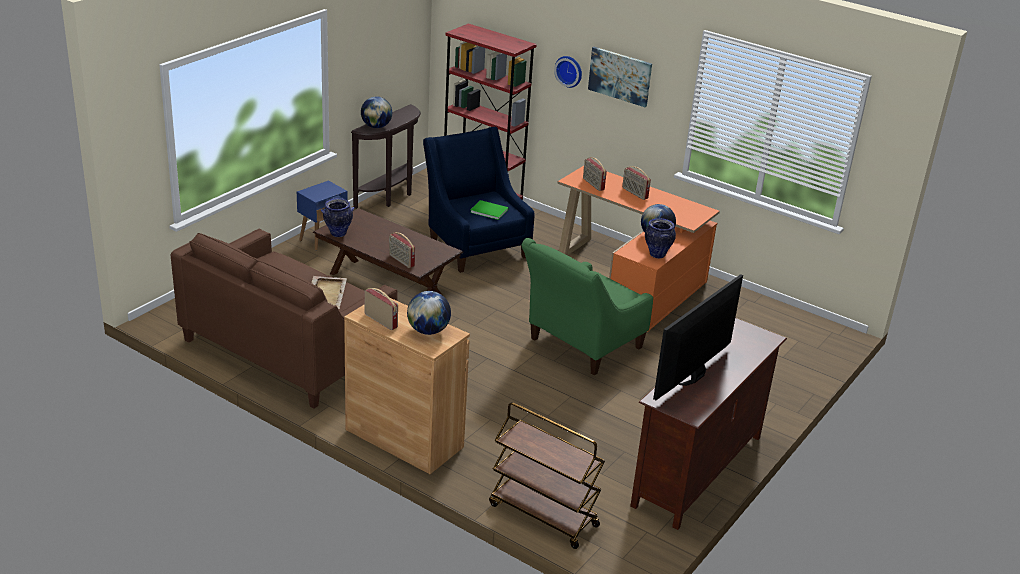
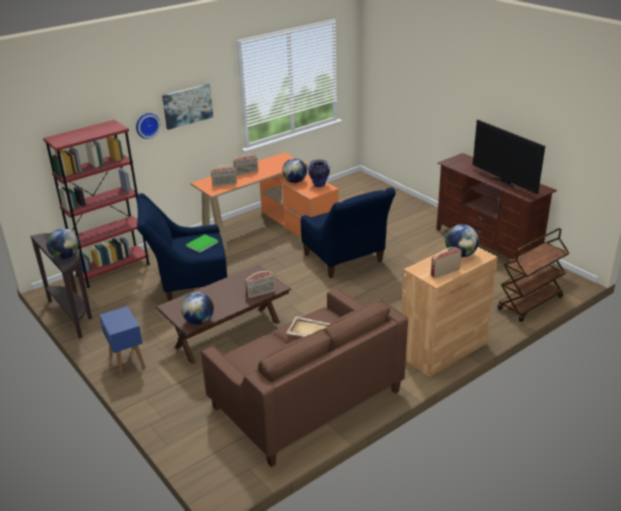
camera: 70 degrees left, 0 degrees up
vase [321,198,354,237] -> globe [181,292,214,325]
green armchair [522,238,653,375] -> blue armchair [301,187,395,278]

